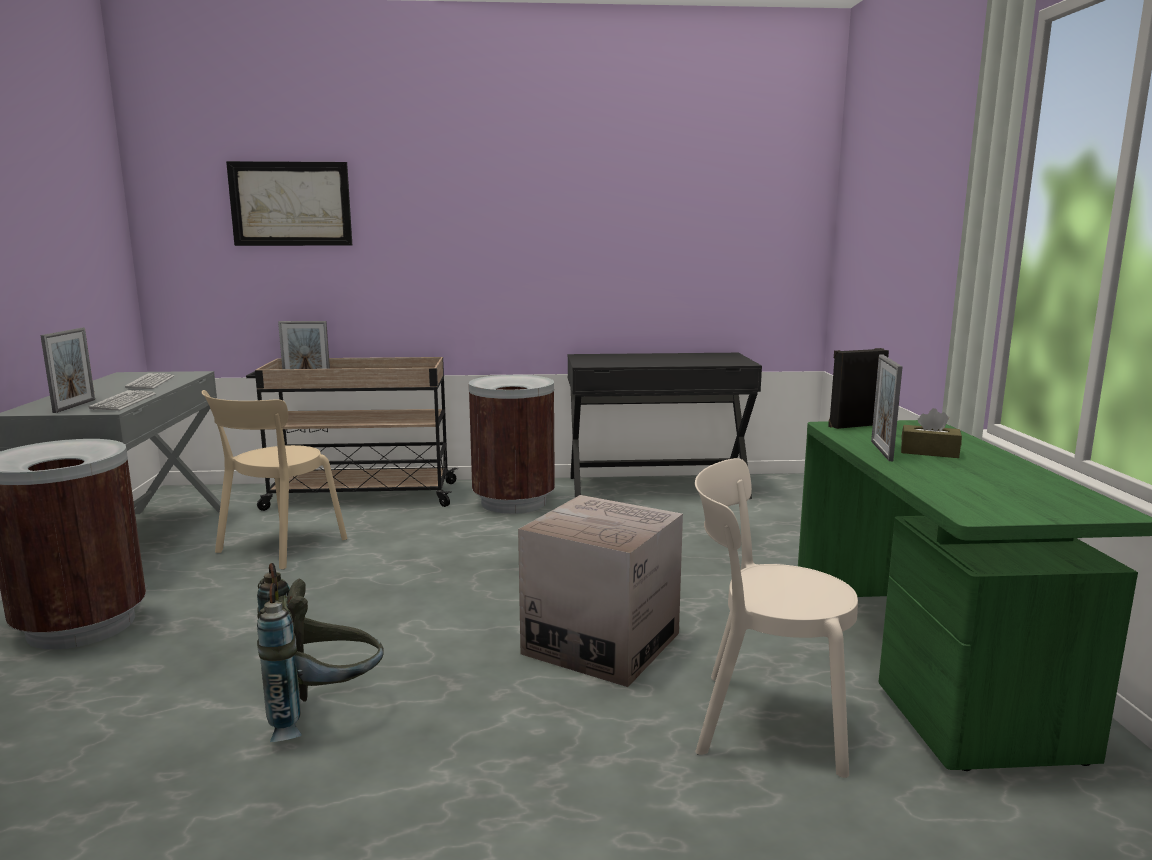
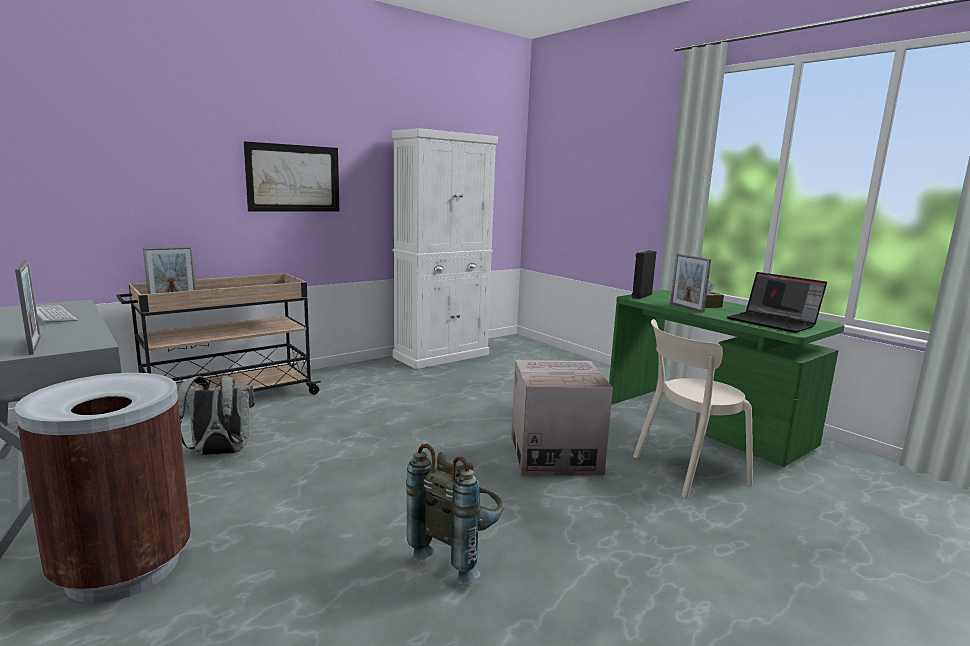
camera: 35 degrees left, 0 degrees up
keyboard [89,390,156,411] -> none
beige chair [202,390,347,570] -> grey backpack [177,376,255,455]
picture [226,161,352,246] -> picture moved to [244,141,339,212]
brown trash can [469,375,555,514] -> none
black desk [567,353,762,499] -> white cabinet [392,128,498,369]
none -> laptop [727,272,827,333]

